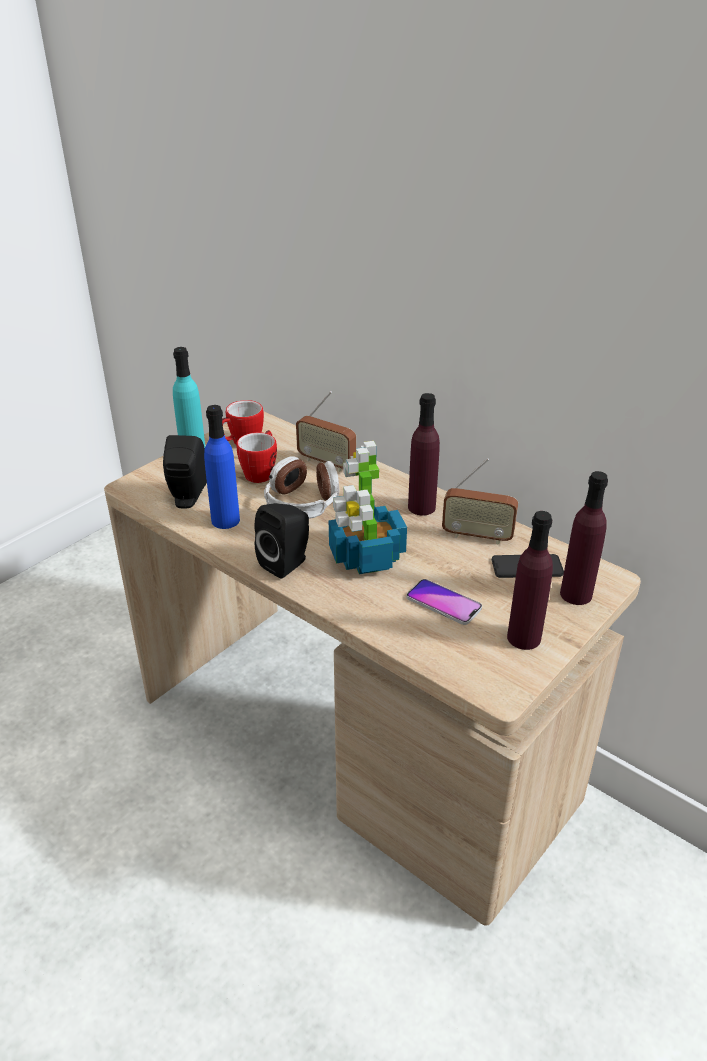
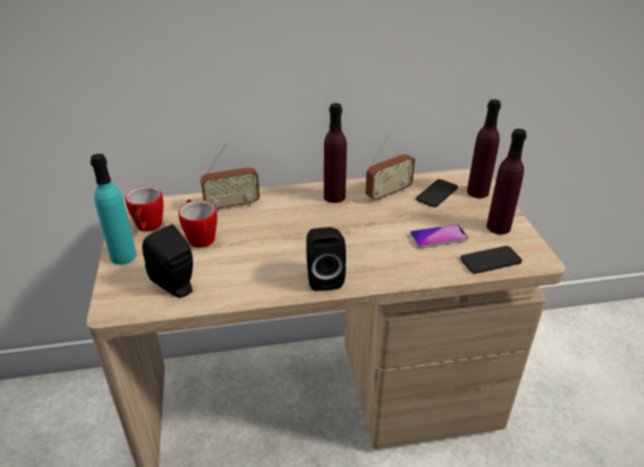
camera: 50 degrees left, 0 degrees up
blue bottle [204,405,240,529] -> none
headphones [264,456,339,519] -> none
potted plant [329,441,407,575] -> none
none -> phone [460,246,522,274]

